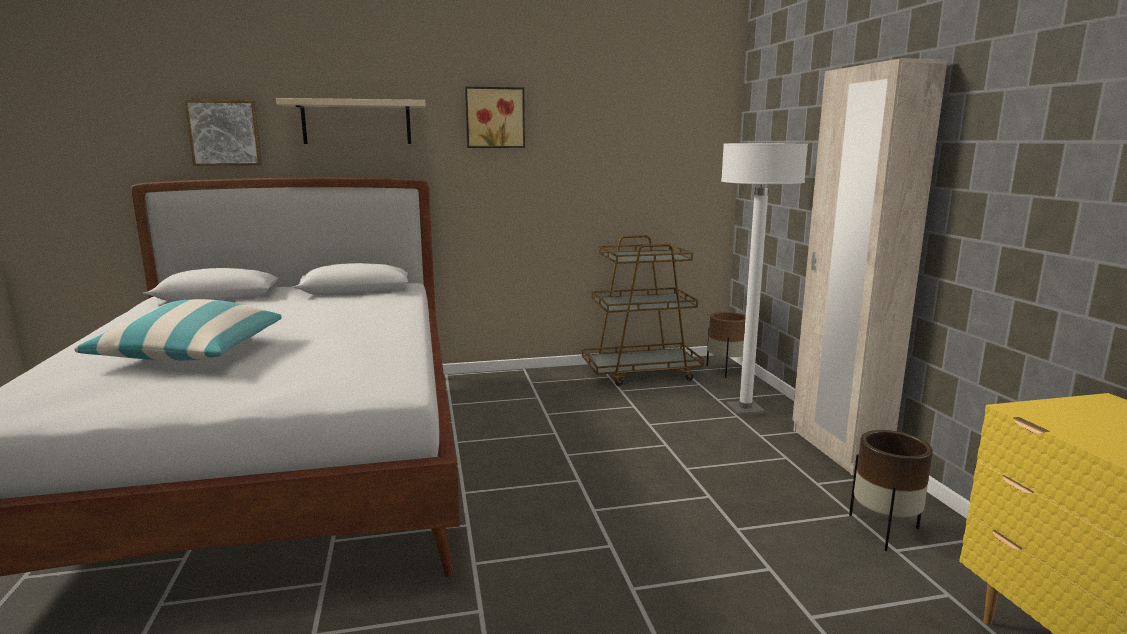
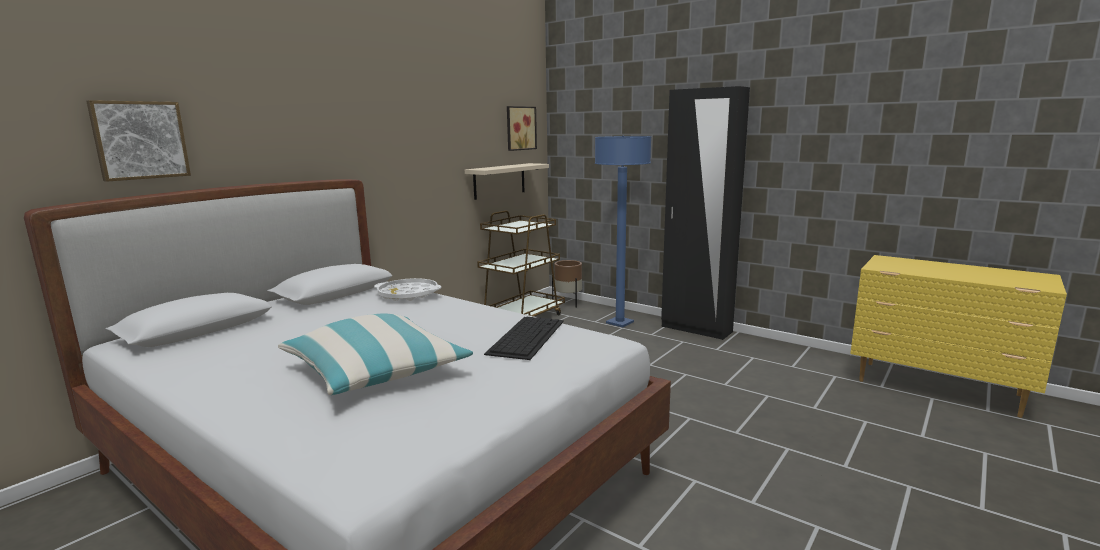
camera: 40 degrees left, 0 degrees up
beige shelf [276,98,426,144] -> beige shelf moved to [465,163,549,200]
picture [465,87,525,148] -> picture moved to [507,106,537,151]
white floor lamp [721,142,808,416] -> blue floor lamp [595,136,651,327]
beige wardrobe [792,58,948,476] -> black wardrobe [661,86,750,340]
brown planter [849,430,933,551] -> none
none -> white tray [374,278,442,301]
none -> keyboard [484,317,564,360]

